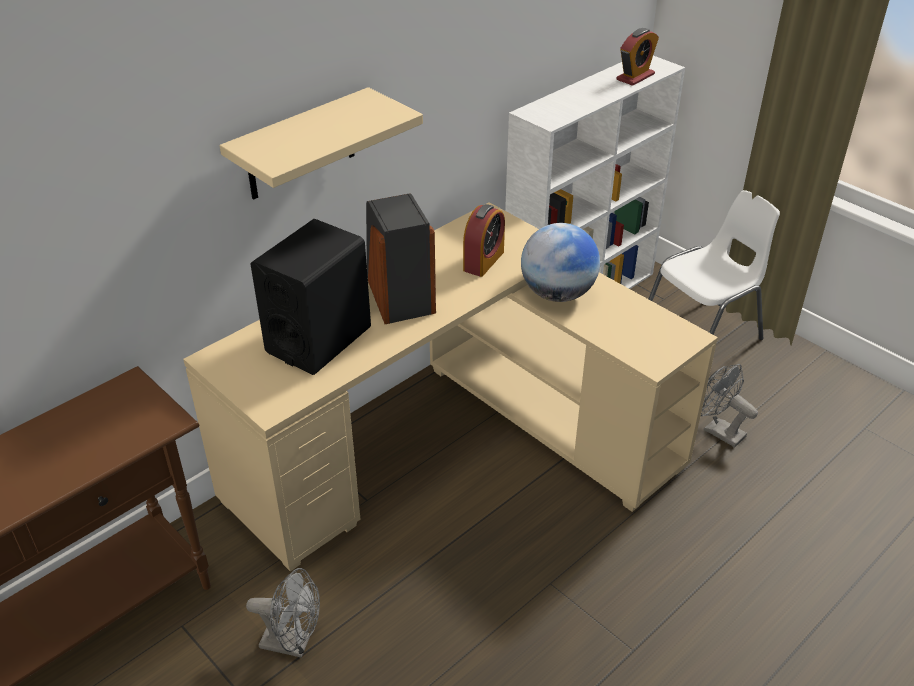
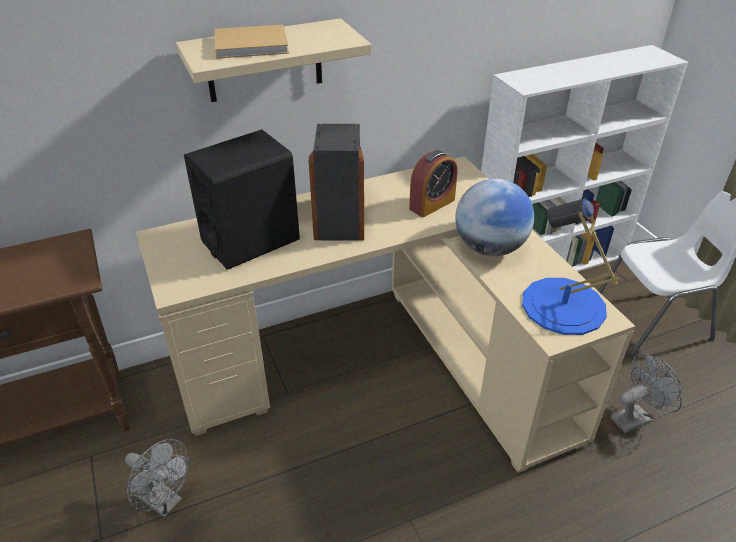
camera: 20 degrees right, 0 degrees up
alarm clock [616,28,659,86] -> none
grey fan [701,364,758,447] -> grey fan turned 90 degrees clockwise [611,353,682,433]
none -> beige book [215,25,289,59]
none -> blue table lamp [522,198,619,335]

